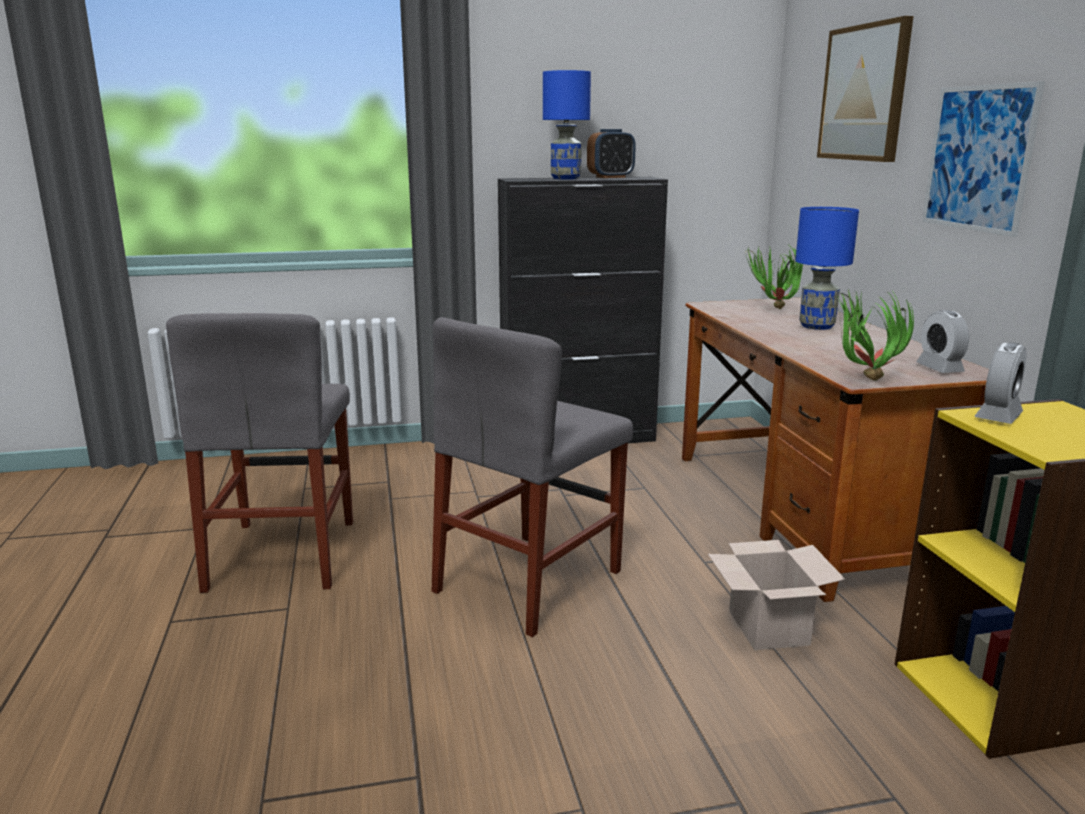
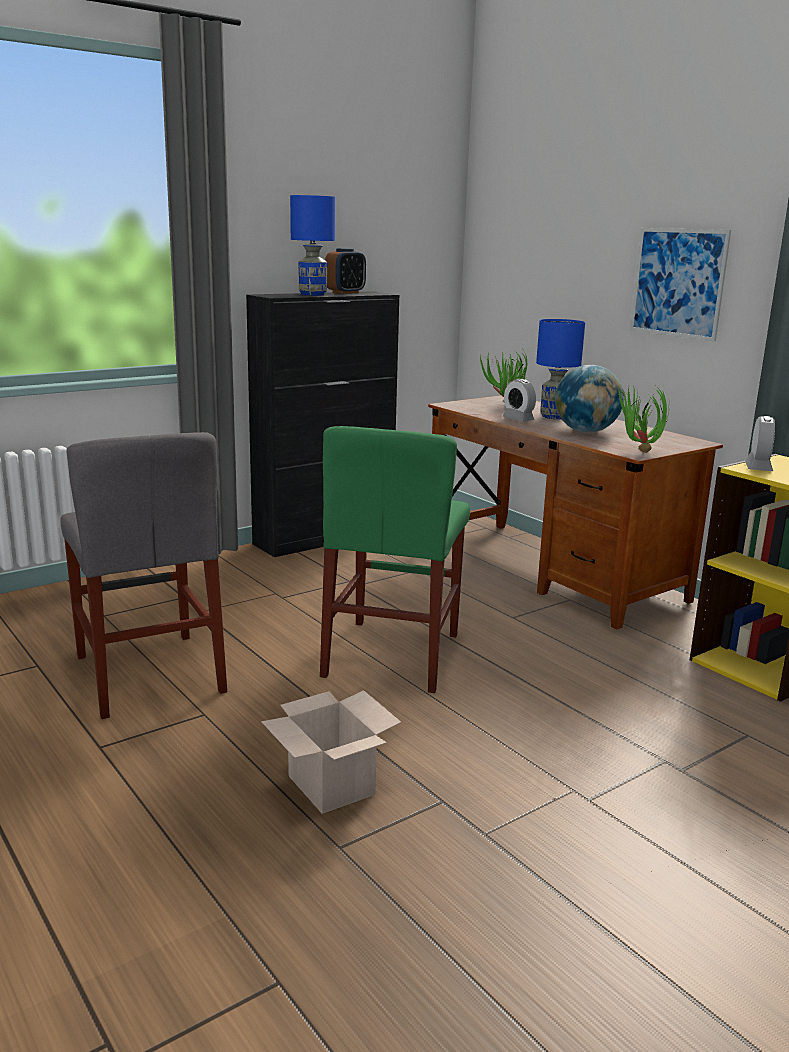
camera: 25 degrees left, 0 degrees up
grey chair [432,317,633,637] -> green chair [320,426,470,693]
cardboard box [708,540,845,650] -> cardboard box moved to [261,690,401,814]
picture [817,16,914,162] -> none
alarm clock [916,310,969,373] -> alarm clock moved to [502,379,536,422]
none -> globe [555,365,624,433]

